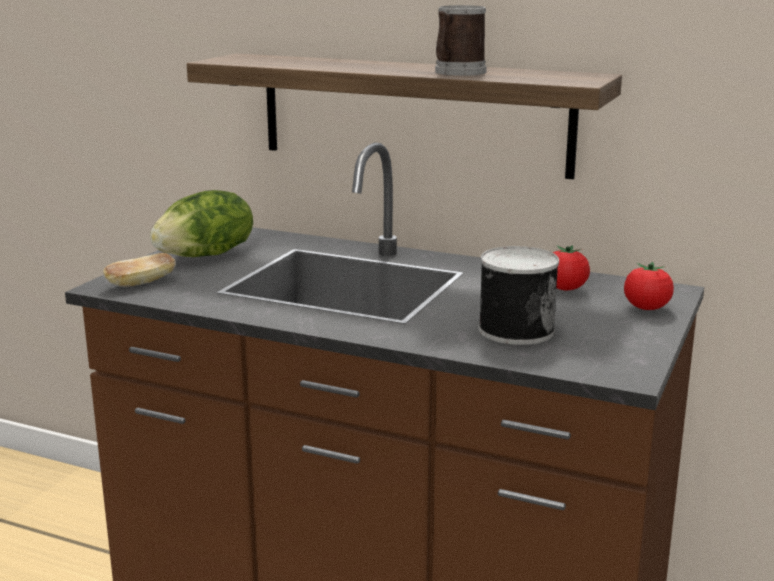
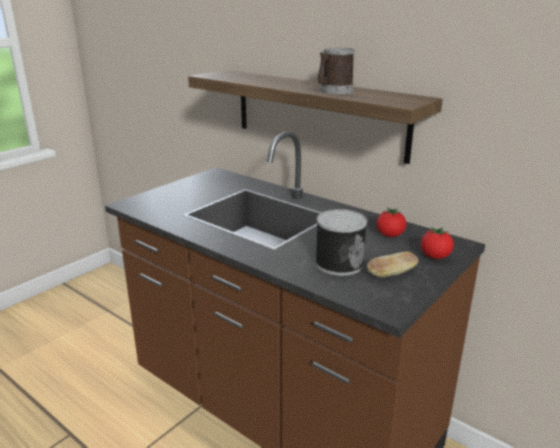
camera: 15 degrees right, 5 degrees up
bread [103,253,176,287] -> bread moved to [367,251,418,278]
lettuce [150,190,253,257] -> none

